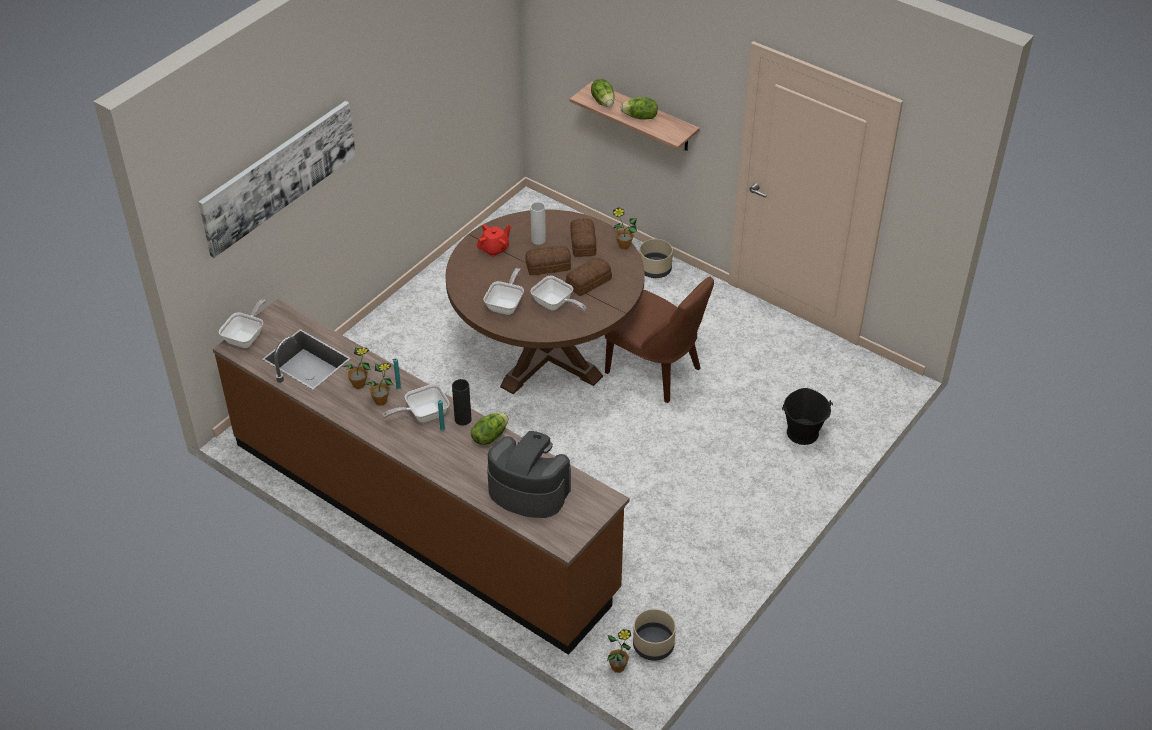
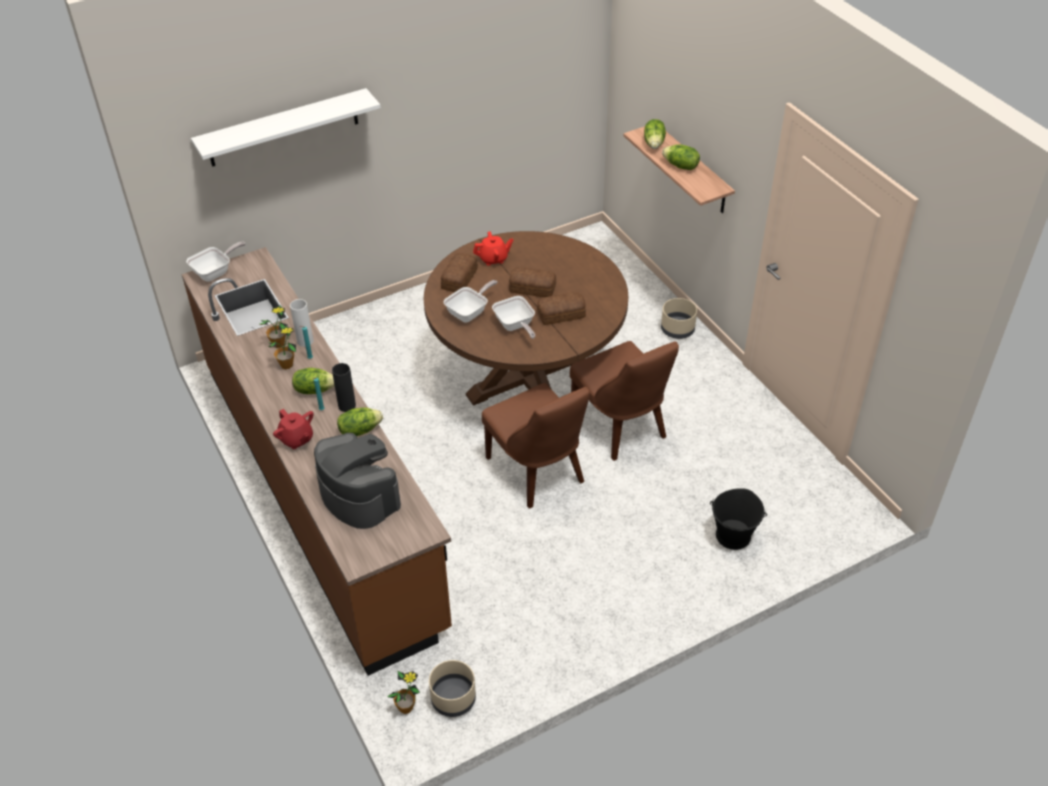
camera: 25 degrees right, 0 degrees up
picture [198,101,356,258] -> white shelf [191,88,381,167]
frying pan [383,384,450,422] -> lettuce [292,368,335,394]
white vase [530,202,546,245] -> white vase moved to [290,299,314,347]
bread [570,218,596,257] -> bread moved to [441,253,478,292]
potted plant [613,207,637,250] -> none
none -> red teapot [273,409,313,449]
none -> brown chair [482,383,590,509]

